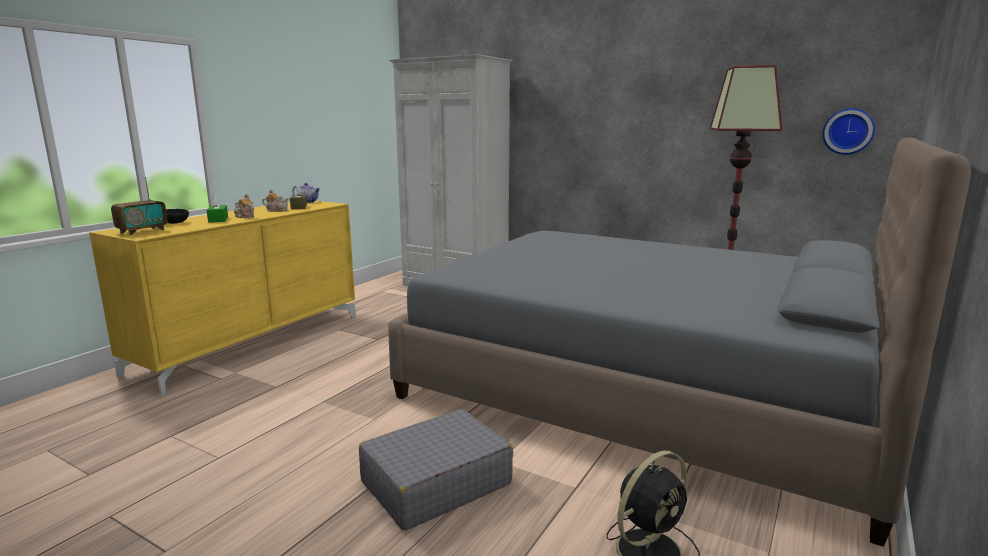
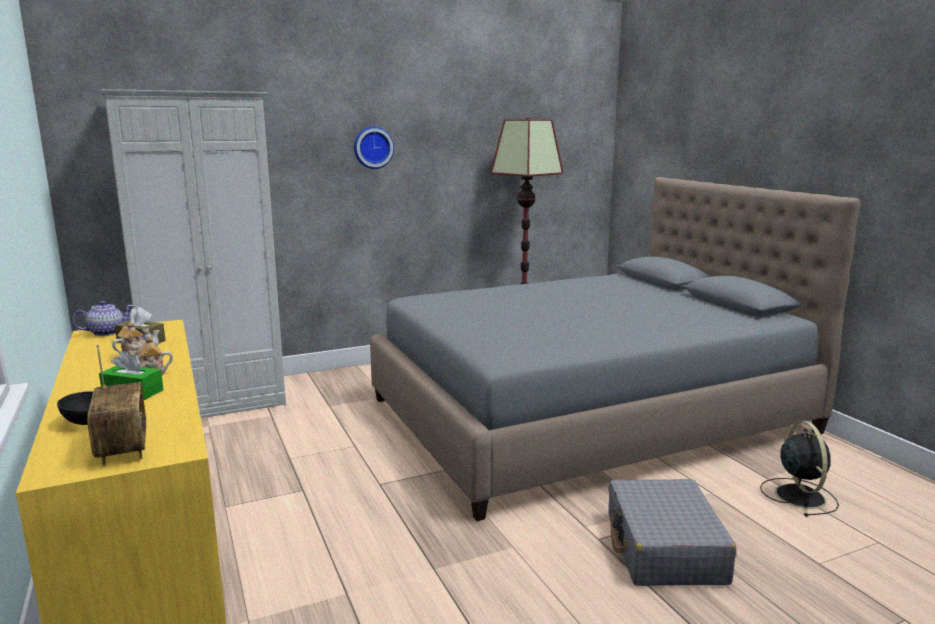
camera: 55 degrees left, 0 degrees up
wall clock [822,108,875,155] -> wall clock moved to [354,126,394,169]

